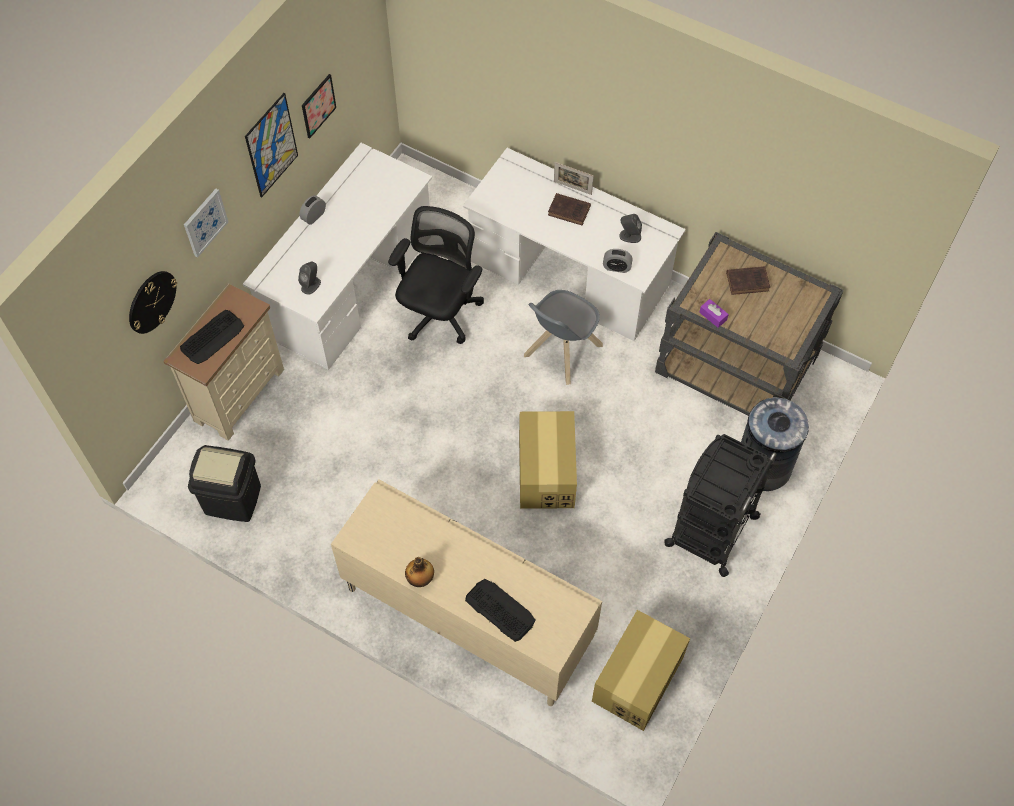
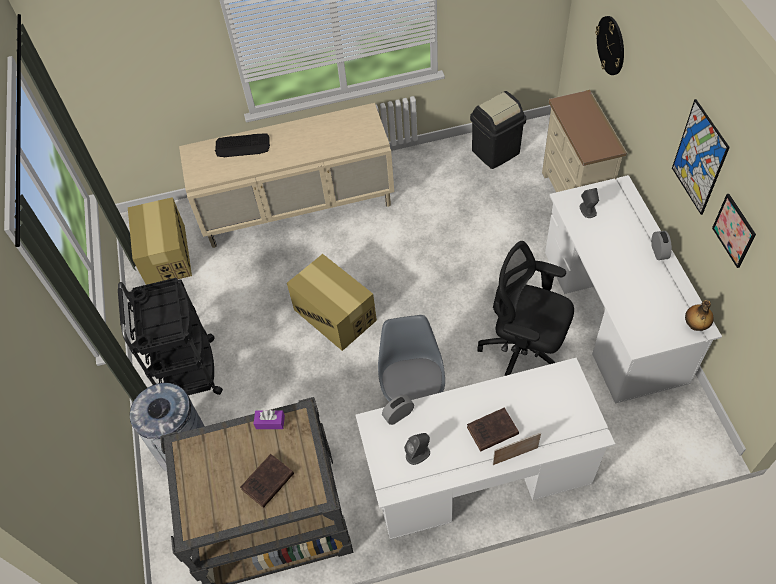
camera: 140 degrees right, 5 degrees down
keyboard [180,310,244,364] -> none
picture [184,189,228,257] -> none
black office chair [388,206,484,344] -> black office chair turned 135 degrees clockwise [477,241,574,376]
bottle [405,557,434,587] -> bottle moved to [685,300,714,331]

